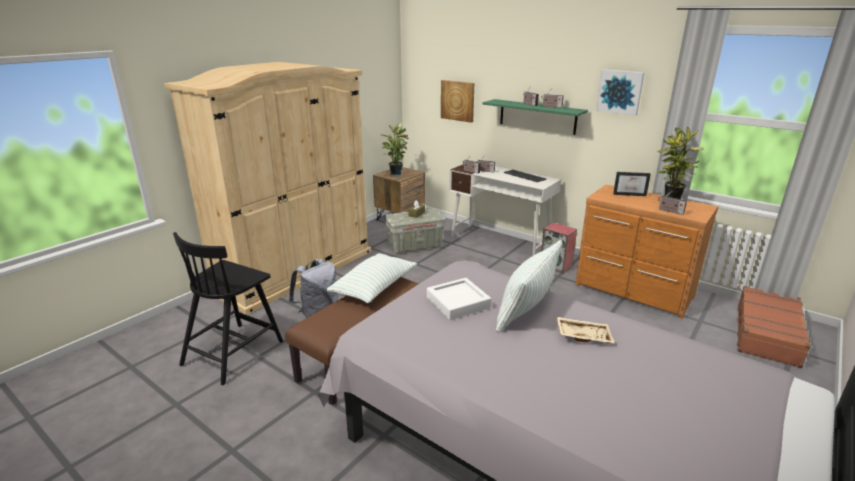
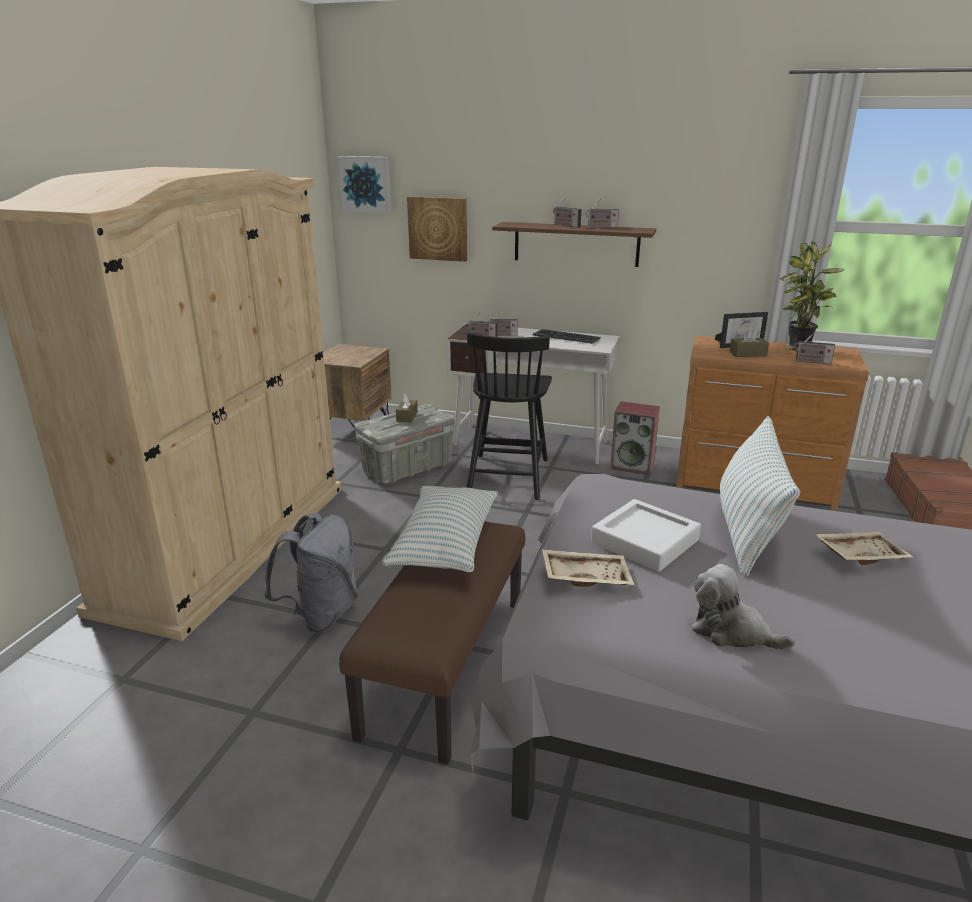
camera: 20 degrees left, 0 degrees up
black chair [173,232,283,385] -> black chair moved to [467,332,552,500]
potted plant [381,122,409,177] -> none
green shelf [482,99,588,135] -> brown shelf [492,222,656,267]
picture [596,70,645,115] -> picture moved to [338,156,392,213]
none -> beige tray [542,549,634,587]
none -> plush toy [692,564,796,650]
none -> brown tissue box [729,328,769,357]

